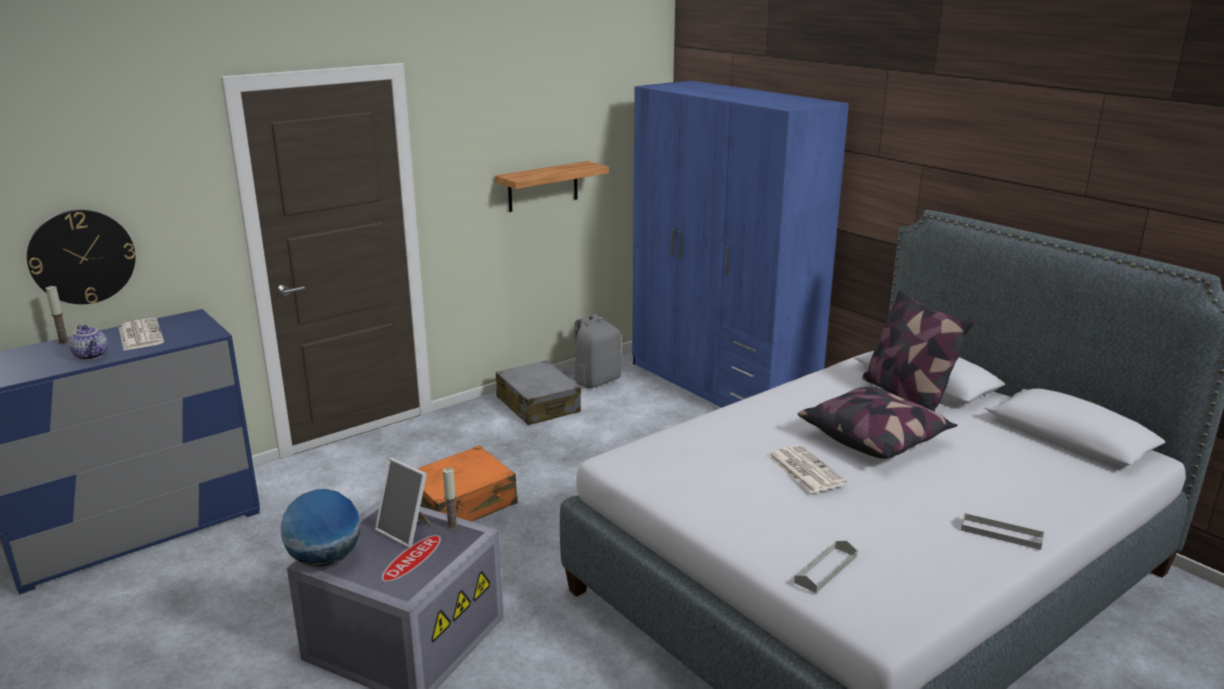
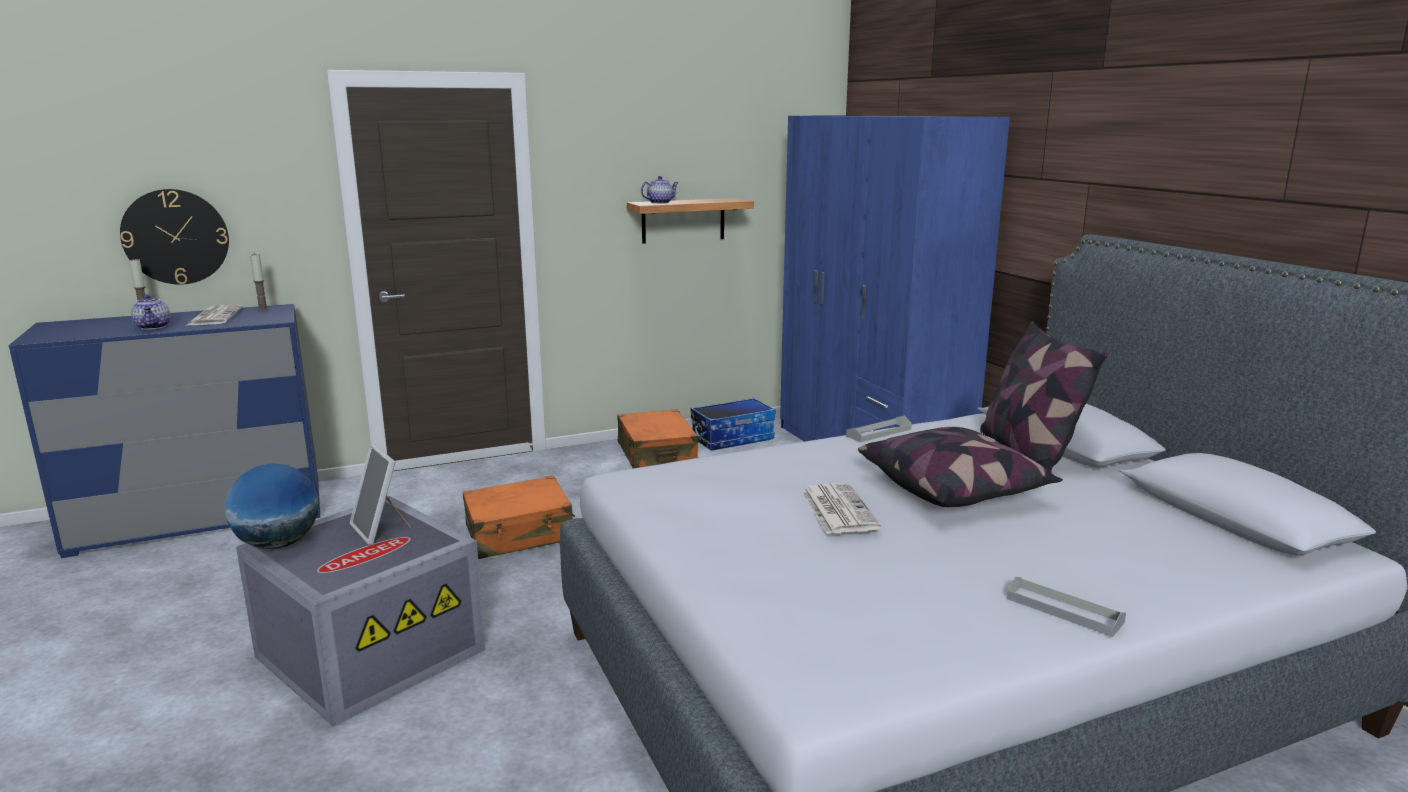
camera: 15 degrees right, 5 degrees down
candle [443,468,458,530] -> candle moved to [250,253,268,311]
grey suitcase [496,360,581,425] -> orange suitcase [617,409,698,468]
grey backpack [571,314,622,388] -> storage box [690,398,776,450]
grey tray [794,541,857,593] -> grey tray moved to [846,416,912,442]
none -> teapot [641,176,679,204]

